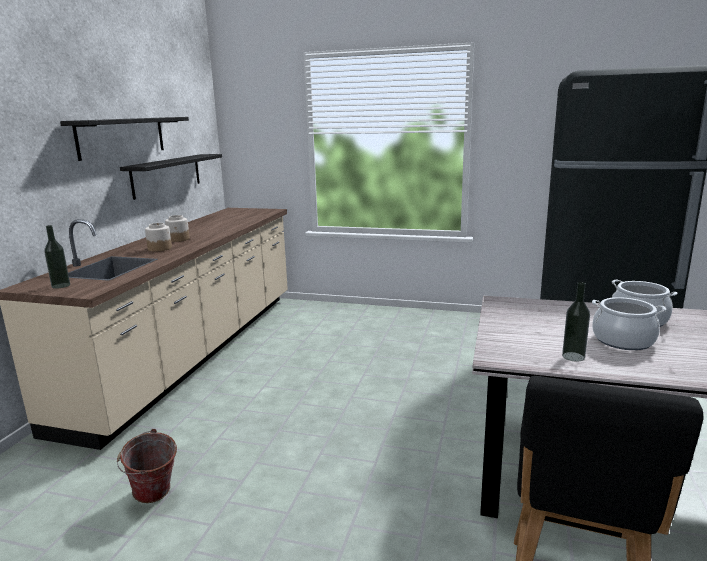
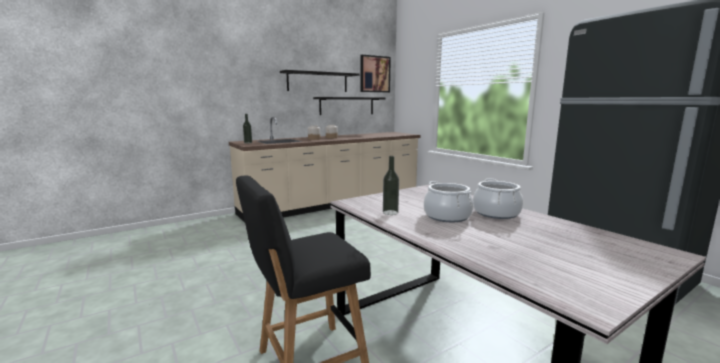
camera: 40 degrees right, 5 degrees down
bucket [117,429,177,503] -> none
none -> picture [361,55,391,92]

